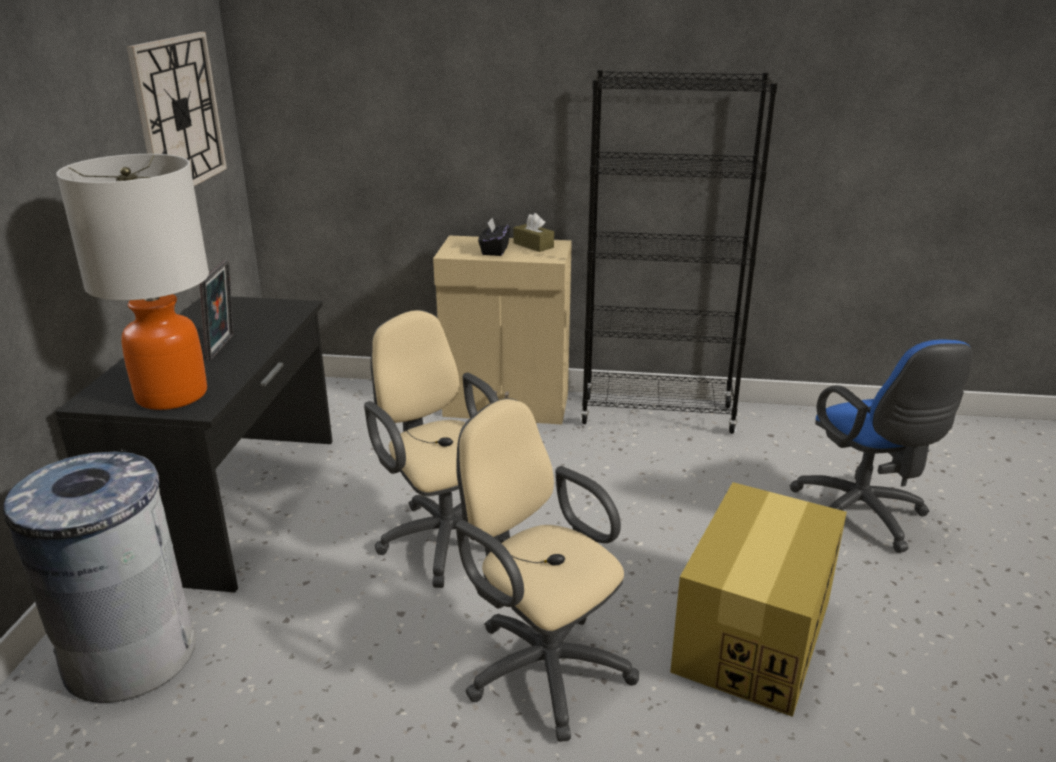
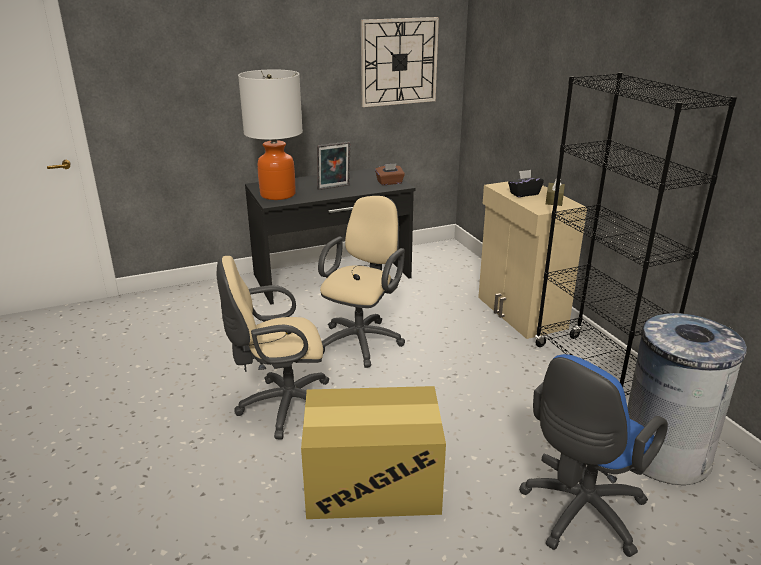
camera: 60 degrees right, 0 degrees up
grey trash can [3,450,196,703] -> grey trash can moved to [627,313,747,485]
beige office chair [456,398,639,742] -> beige office chair turned 120 degrees counterclockwise [217,256,330,439]
none -> brown tissue box [375,163,405,185]

